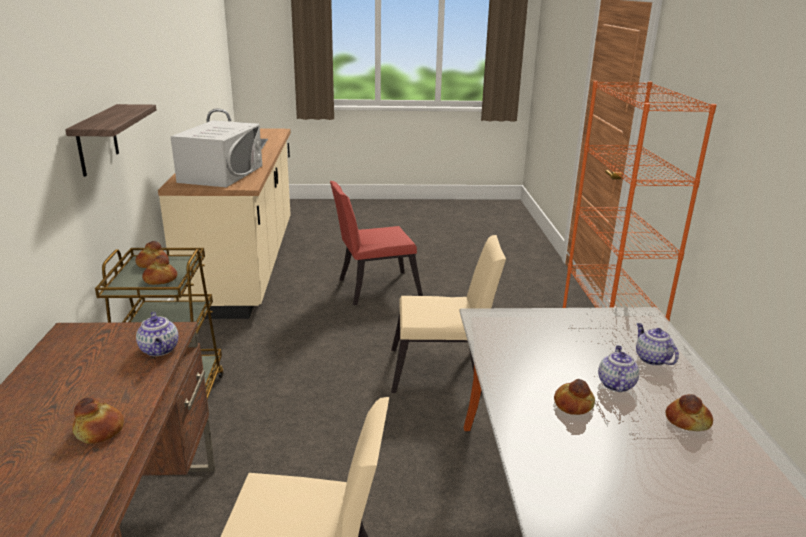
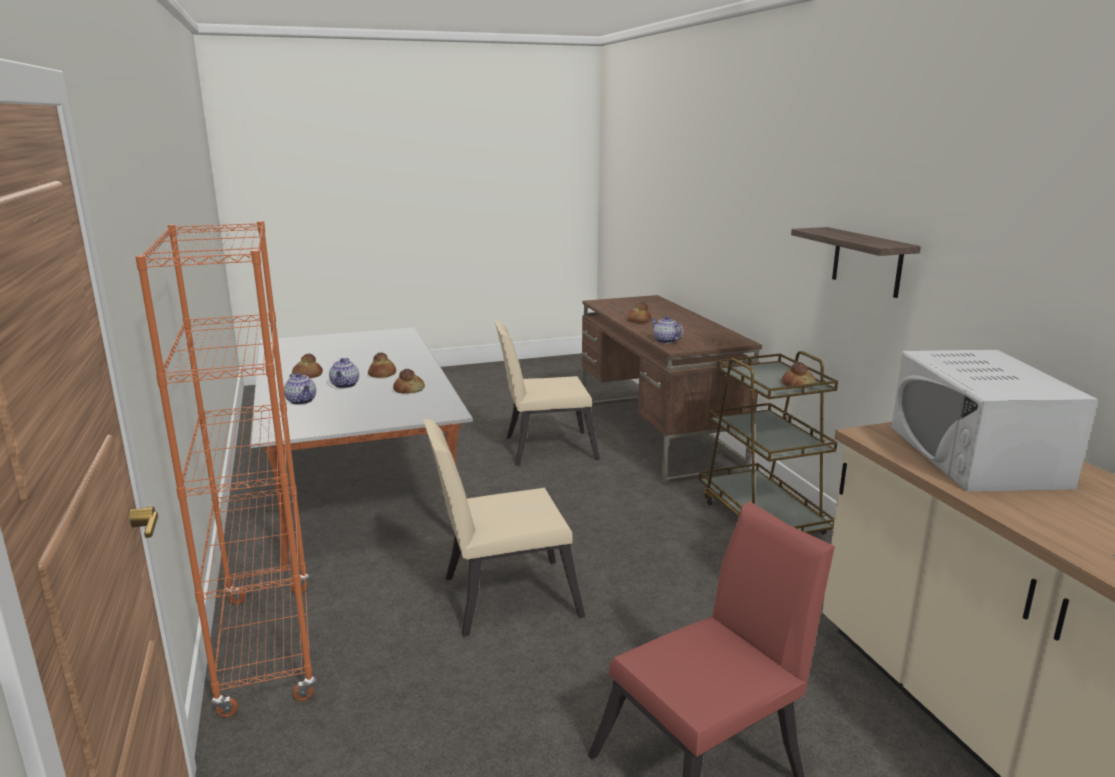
camera: 165 degrees right, 5 degrees down
bread [142,255,177,285] -> bread moved to [393,369,425,394]

